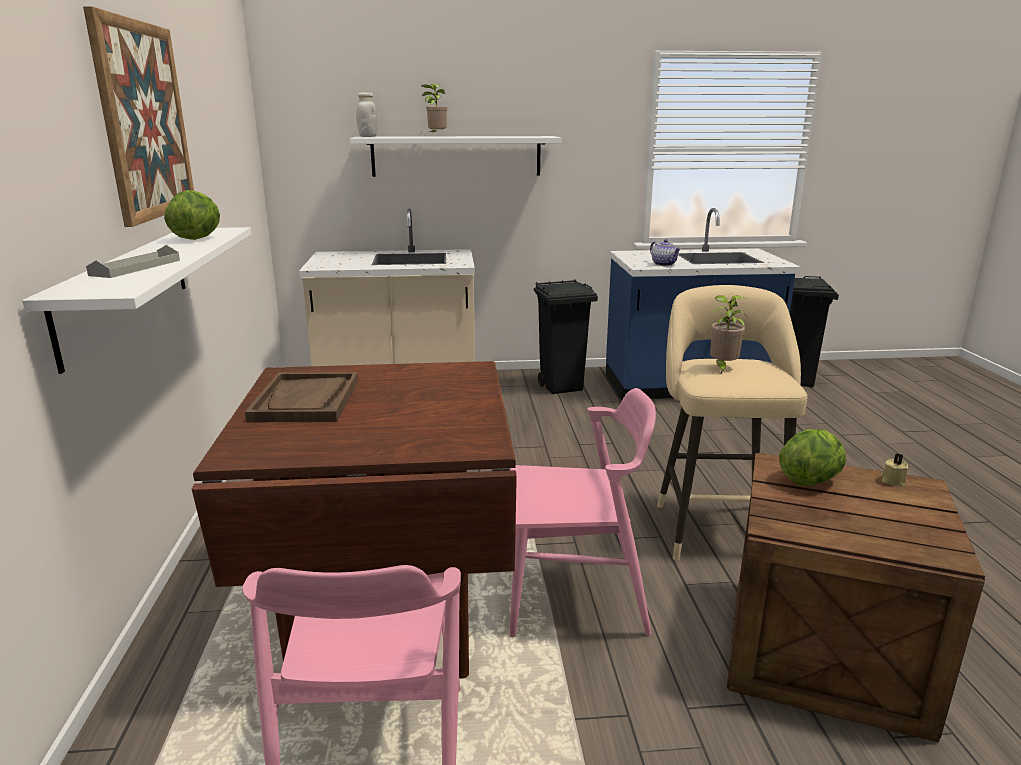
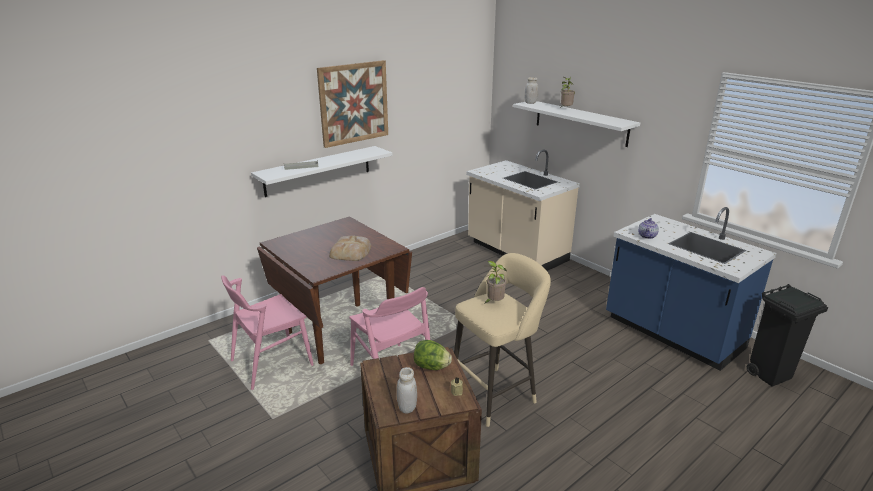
camera: 55 degrees right, 5 degrees up
lettuce [164,190,220,240] -> none
brown tray [245,372,358,422] -> none
black trash can [534,279,598,394] -> none
none -> bread [329,236,371,261]
none -> white jar [396,367,417,413]

